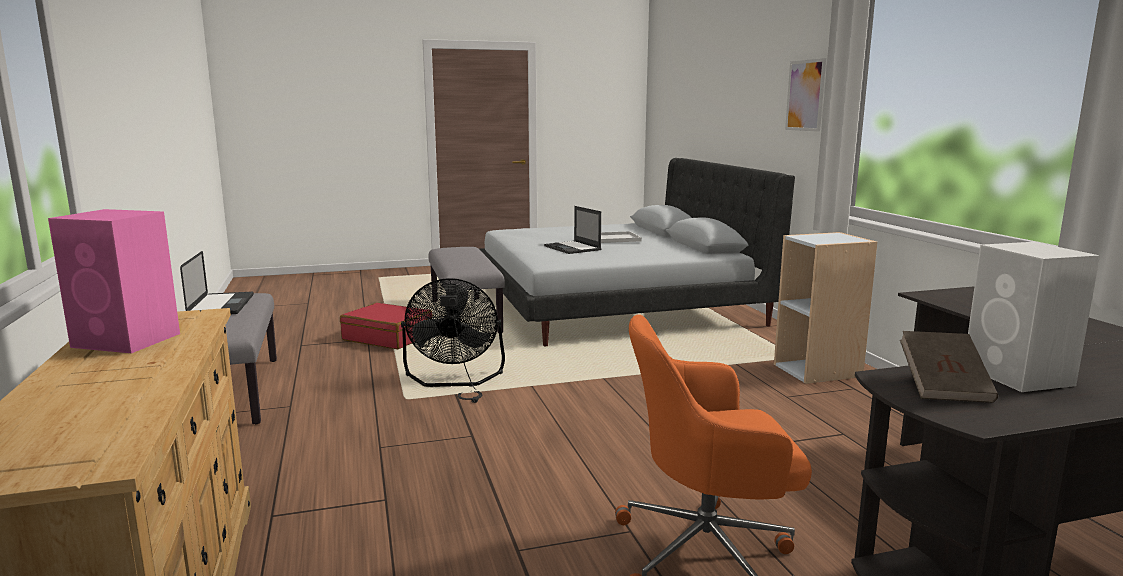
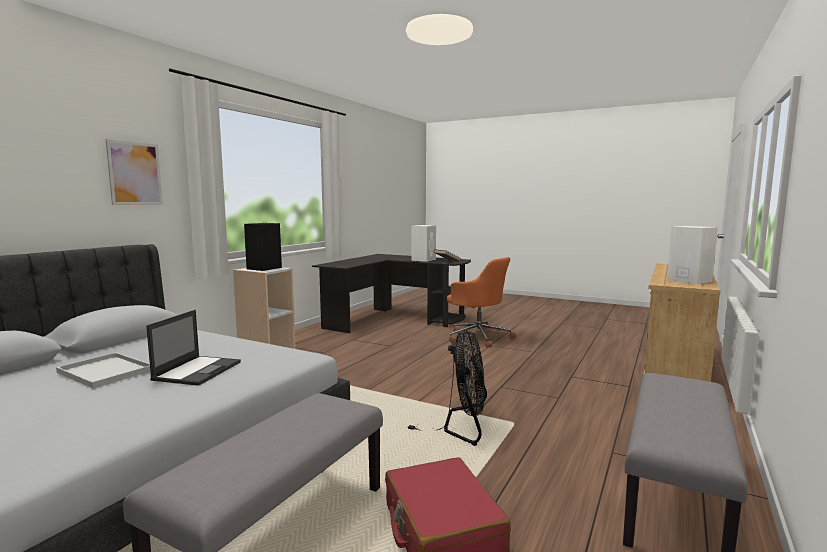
camera: 135 degrees left, 5 degrees down
pink speaker [48,209,180,353] -> white speaker [667,226,718,284]
laptop [180,251,254,314] -> none
black fan [401,278,505,403] -> black fan turned 120 degrees counterclockwise [407,330,487,446]
none -> black speaker [244,223,282,271]

